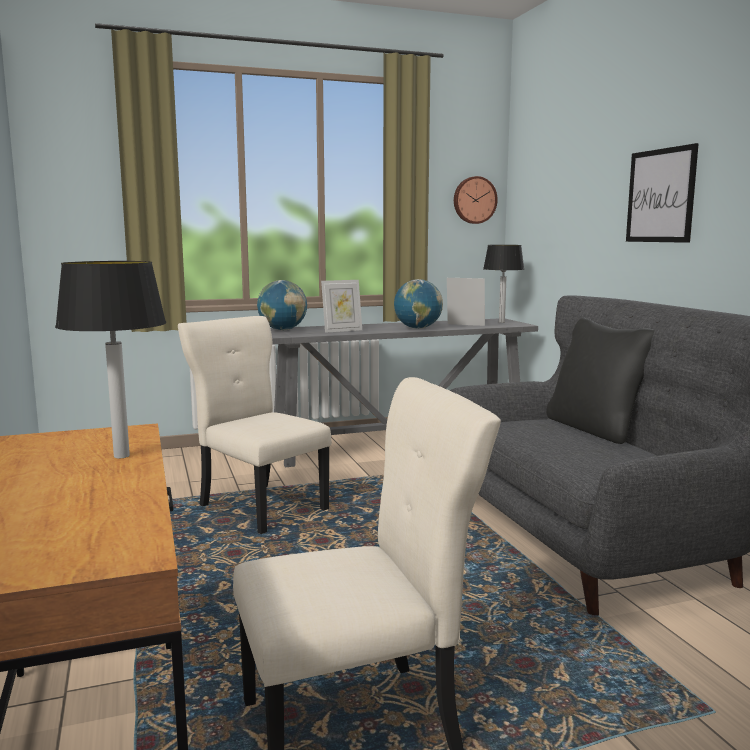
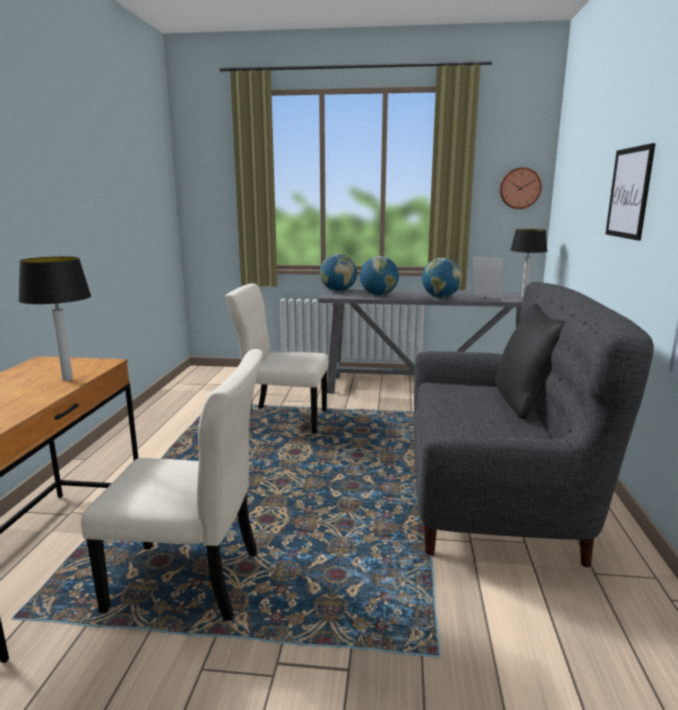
camera: 25 degrees right, 5 degrees up
beige chair [178,316,331,534] -> beige chair turned 60 degrees counterclockwise [225,283,329,433]
picture frame [321,280,362,333] -> globe [360,256,399,296]

